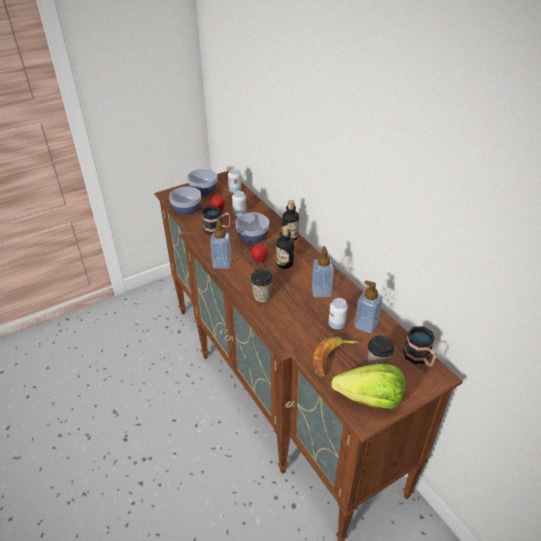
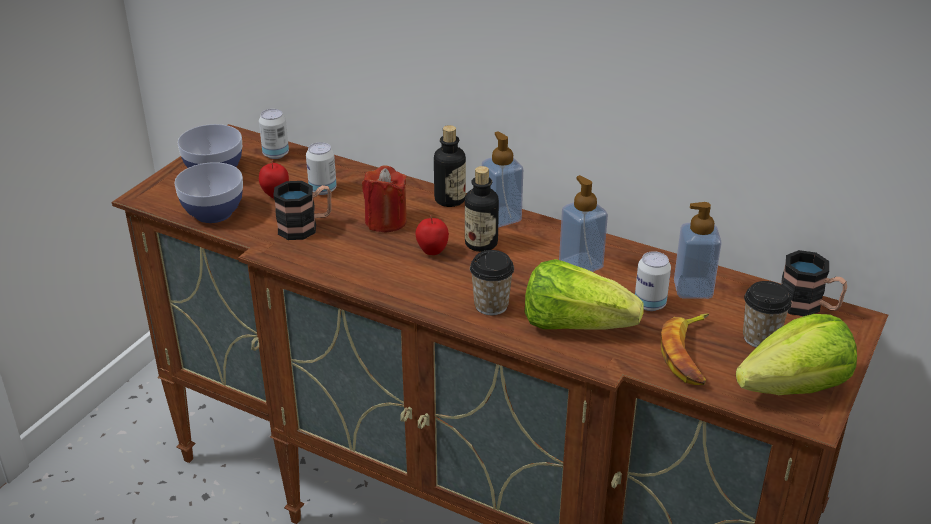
camera: 30 degrees left, 5 degrees down
soap dispenser [210,220,231,269] -> soap dispenser moved to [482,131,523,228]
bowl [235,213,269,244] -> red candle [362,165,407,232]
none -> lettuce [525,259,644,330]

